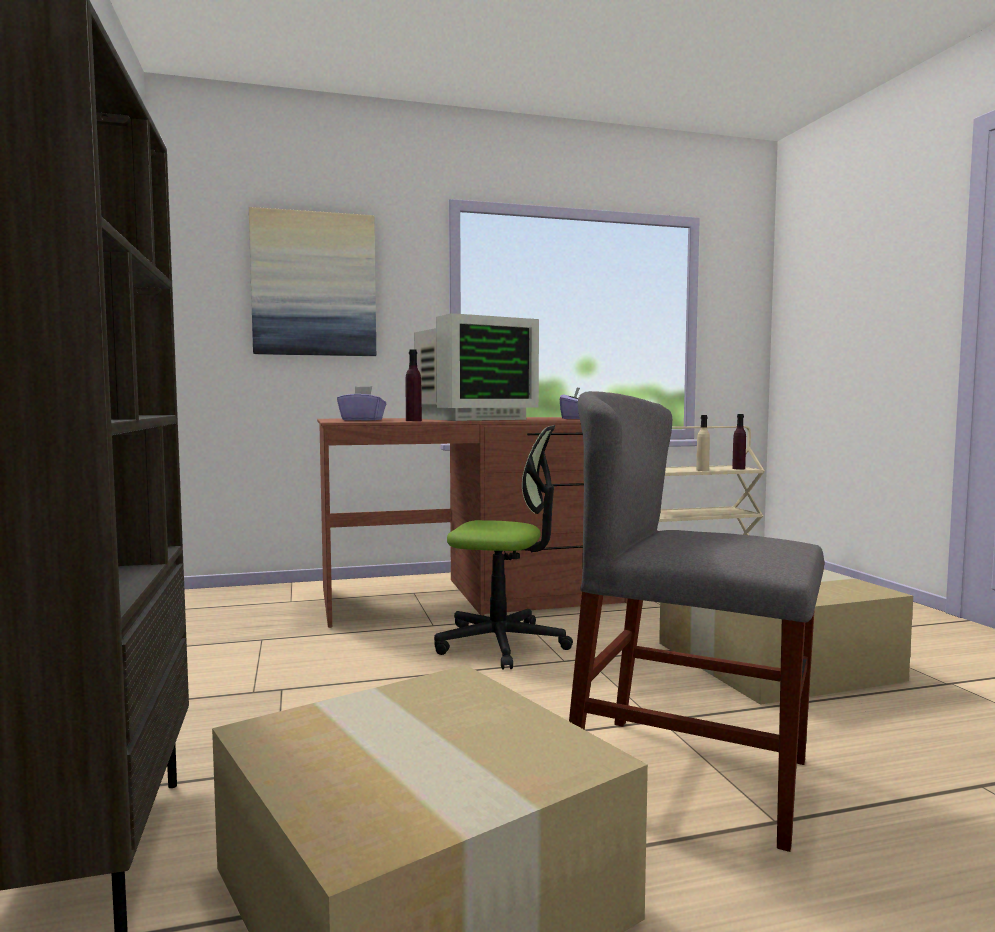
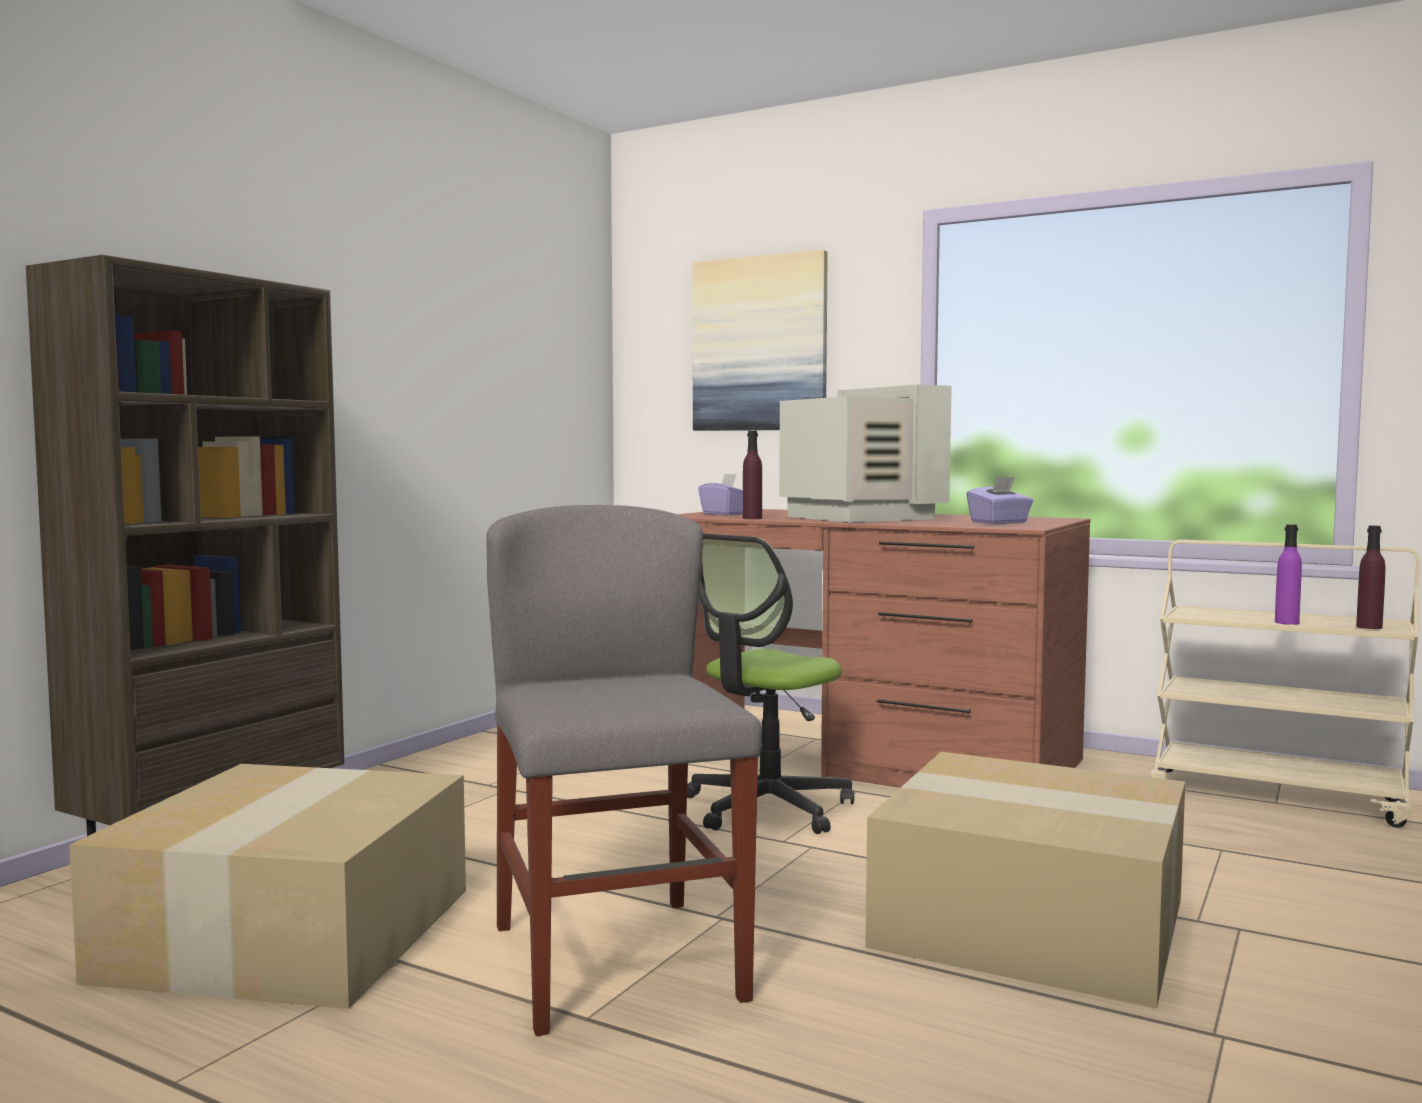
camera: 45 degrees right, 0 degrees up
monitor [414,313,539,421] -> monitor turned 135 degrees counterclockwise [779,384,952,523]
office chair [434,425,573,670] -> office chair turned 75 degrees clockwise [687,533,854,834]
beige bottle [696,415,710,471] -> purple bottle [1275,524,1302,625]

